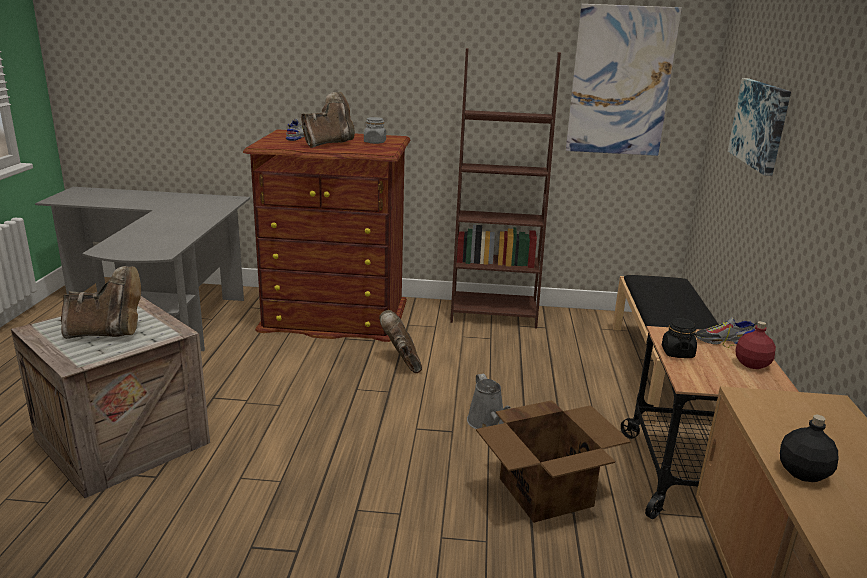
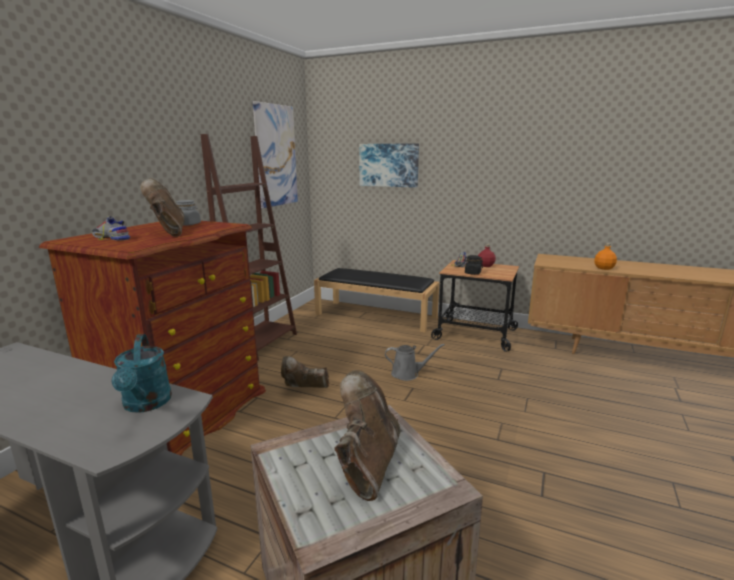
camera: 70 degrees left, 5 degrees down
cardboard box [476,400,631,523] -> none
black bottle [780,415,838,482] -> orange bottle [594,243,617,270]
none -> turquoise watering can [112,334,172,413]

